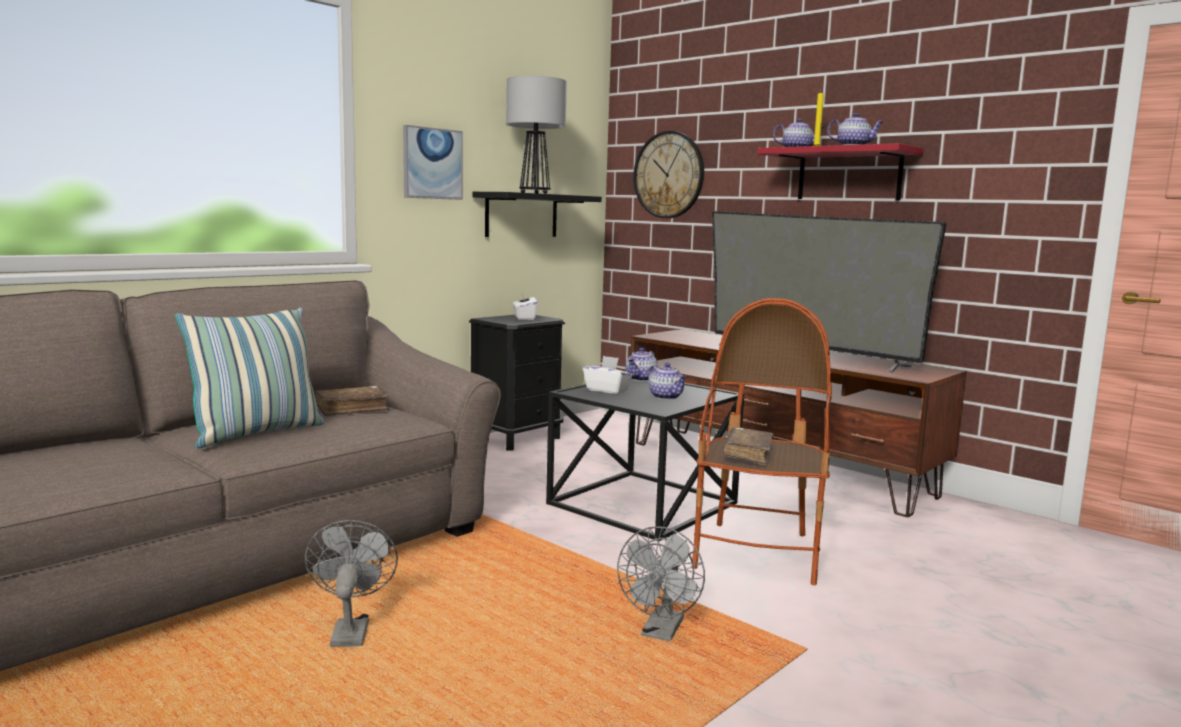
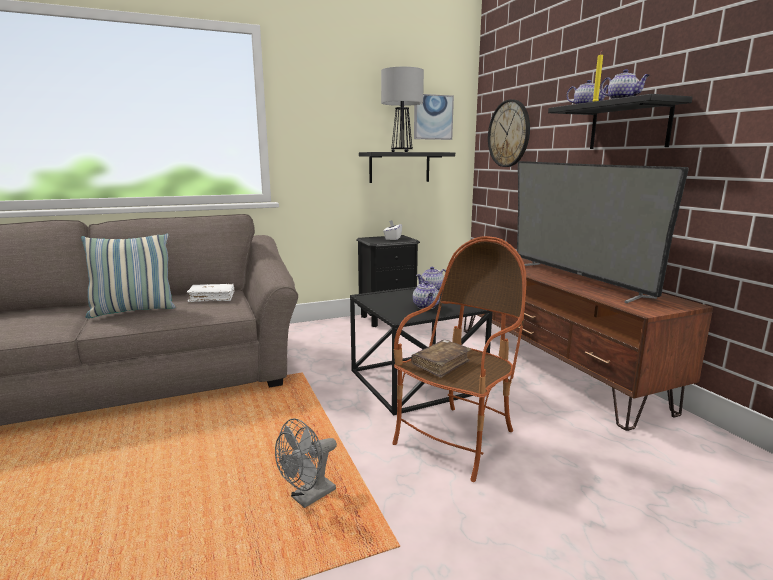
camera: 25 degrees right, 5 degrees up
grey fan [305,520,398,647] -> none
brown book [314,386,390,416] -> white book [187,284,235,302]
picture [403,125,463,200] -> picture moved to [414,94,454,140]
white tissue box [583,356,633,394] -> none
red shelf [757,143,924,200] -> black shelf [548,94,692,149]

